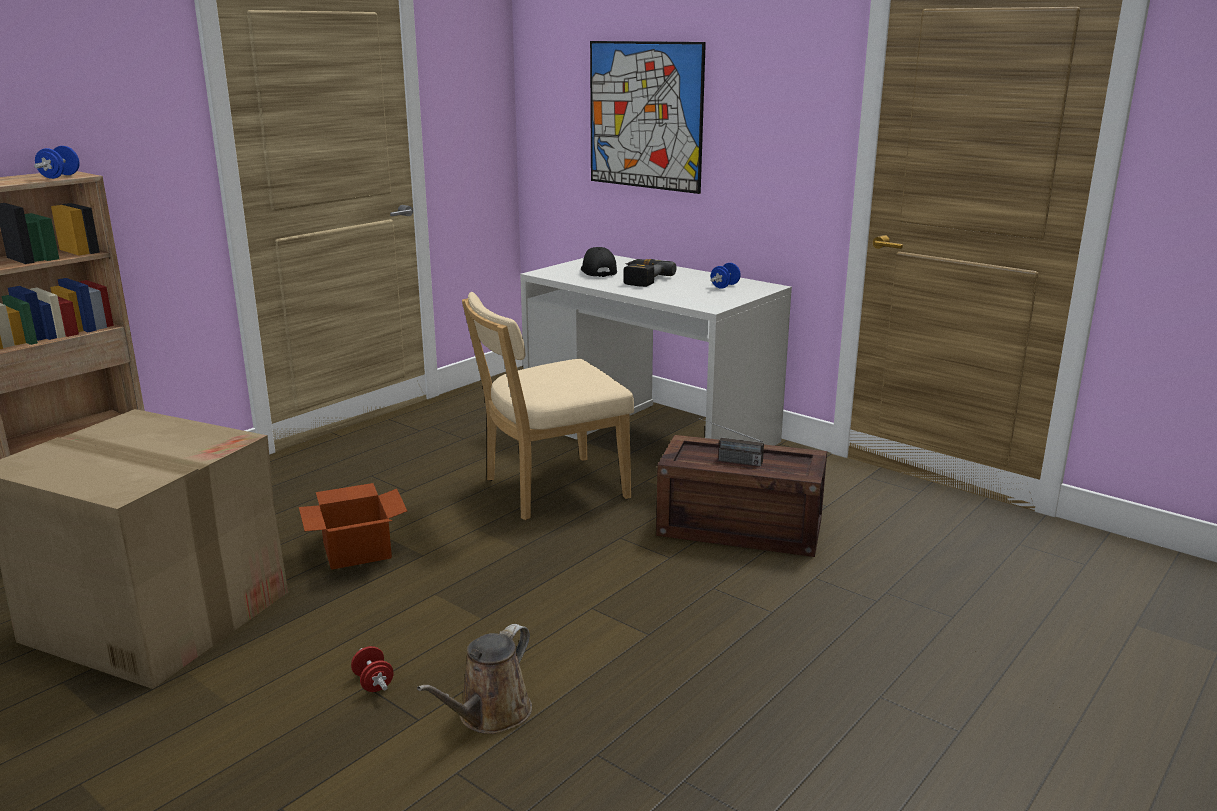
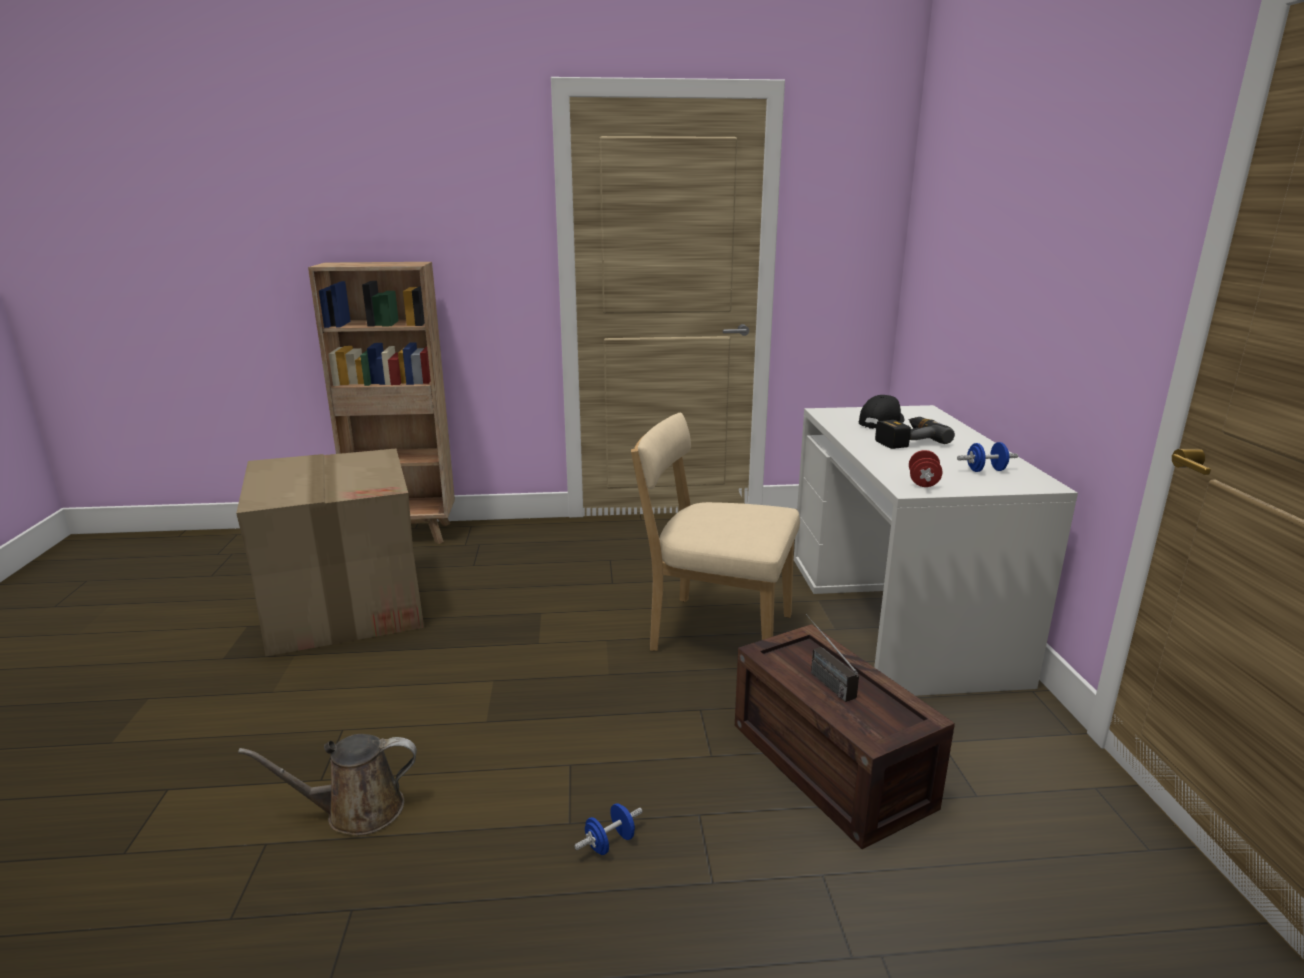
camera: 45 degrees right, 0 degrees up
blue dumbbell [34,146,80,179] -> blue dumbbell moved to [574,803,643,855]
cardboard box [299,483,407,570] -> none
red dumbbell [351,646,394,692] -> red dumbbell moved to [909,450,942,487]
picture [590,41,706,194] -> none

